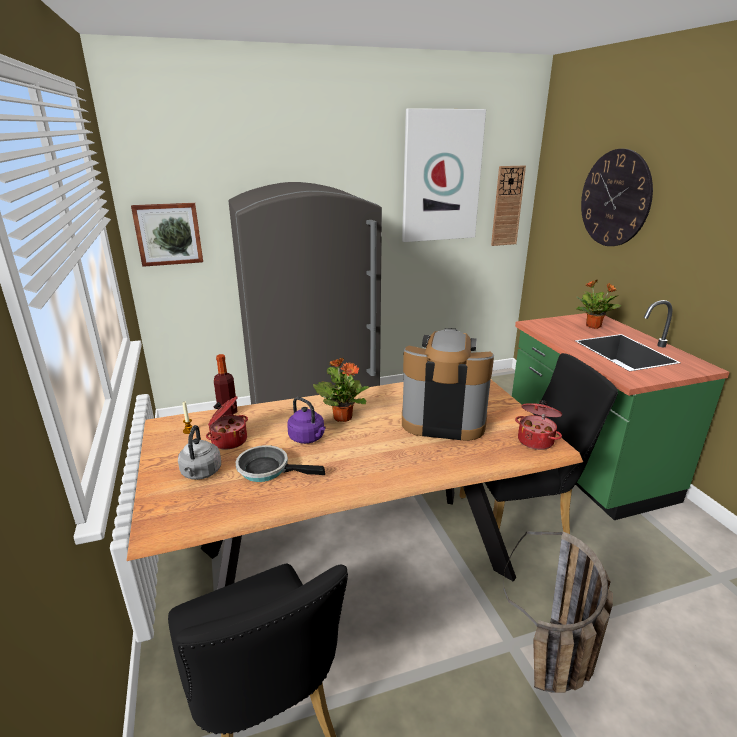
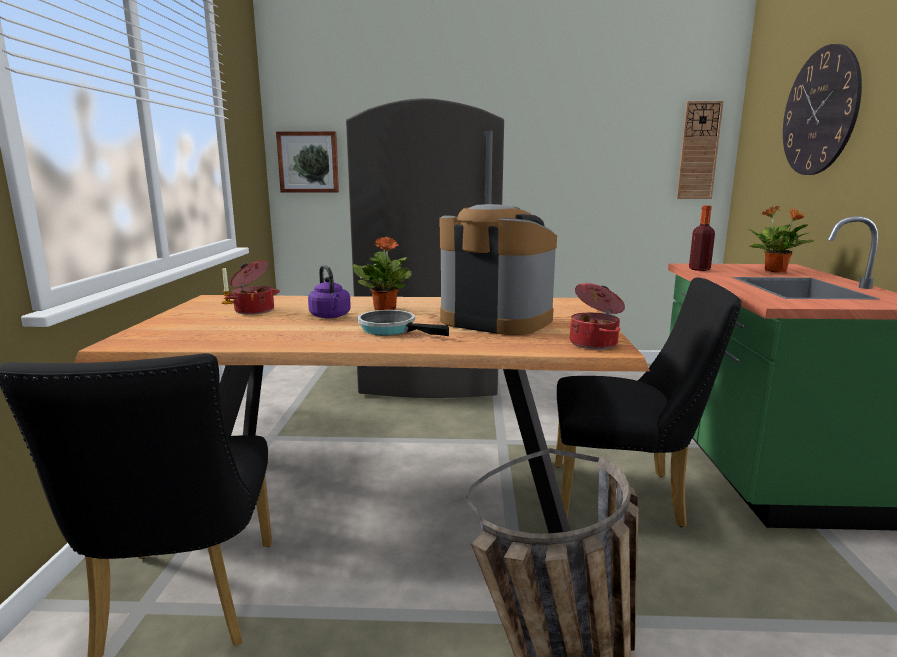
camera: 20 degrees right, 10 degrees down
grey kettle [178,425,221,480] -> none
bottle [214,354,237,416] -> bottle moved to [689,205,715,271]
frying pan [236,445,325,482] -> frying pan moved to [357,310,449,336]
picture [402,108,486,242] -> none

